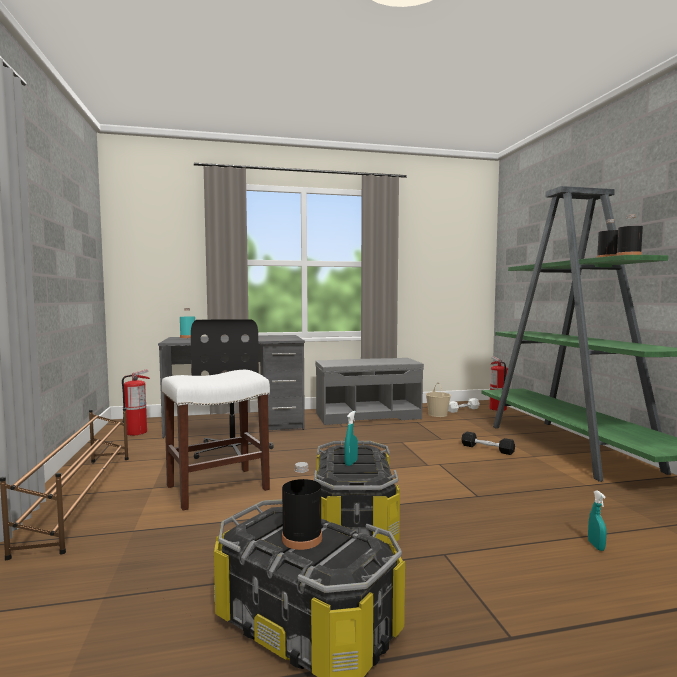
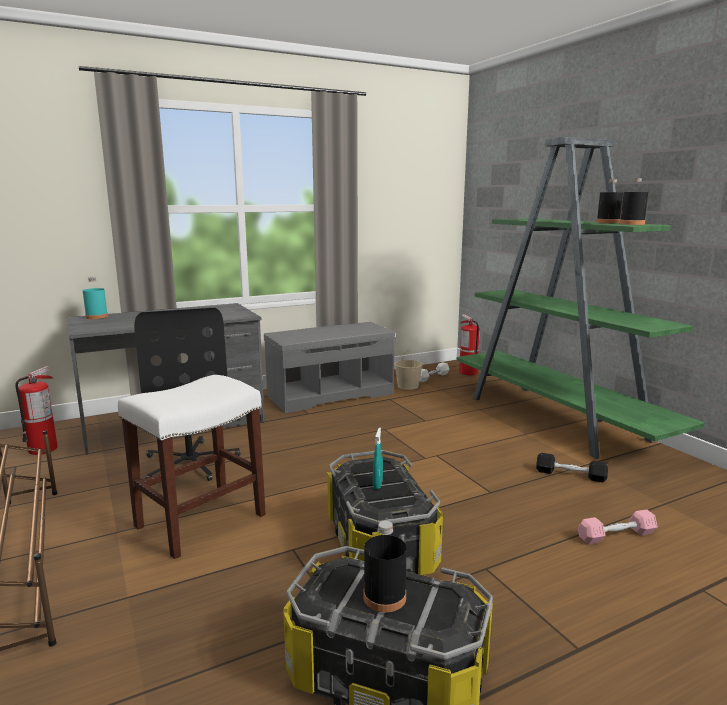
camera: 15 degrees left, 10 degrees up
black dumbbell [461,432,515,455] -> black dumbbell moved to [536,453,608,483]
turquoise spray bottle [588,490,607,551] -> pink dumbbell [578,509,658,544]

